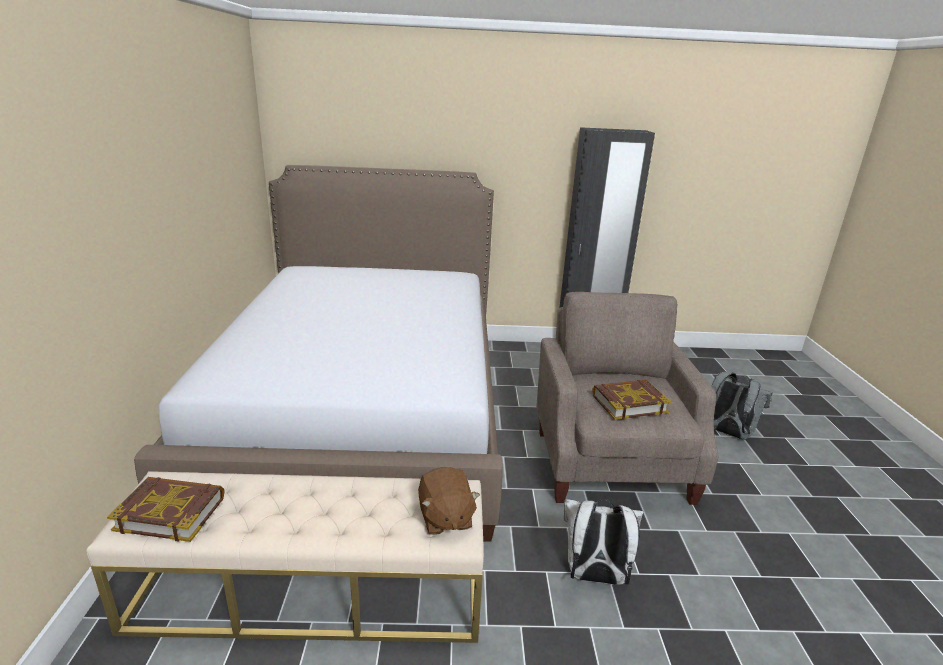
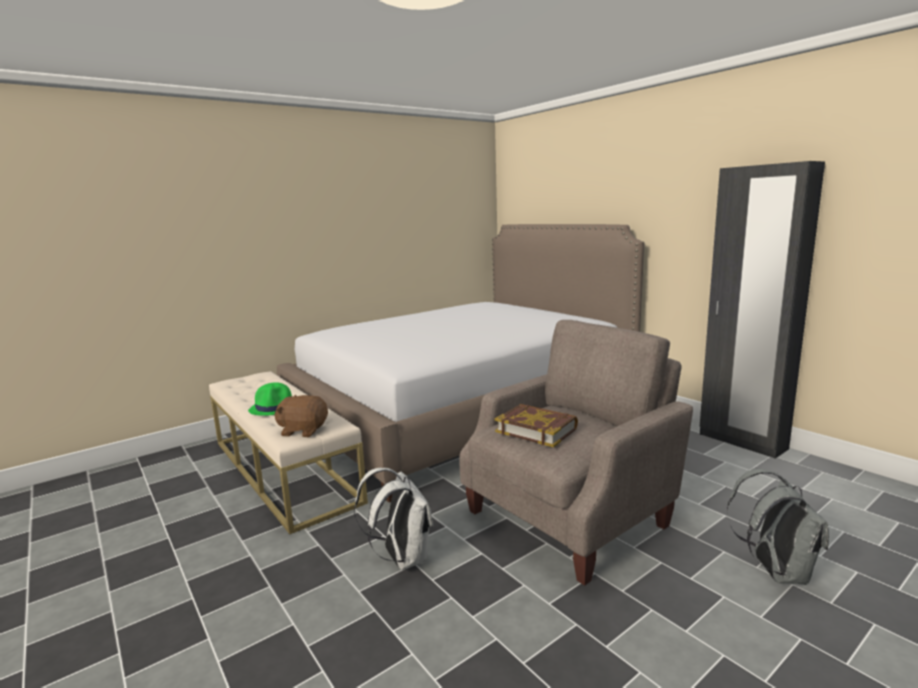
camera: 55 degrees right, 10 degrees down
book [107,477,224,542] -> none
brown plush toy [418,467,480,535] -> brown plush toy turned 60 degrees clockwise [274,395,328,437]
none -> green hat [248,382,292,416]

